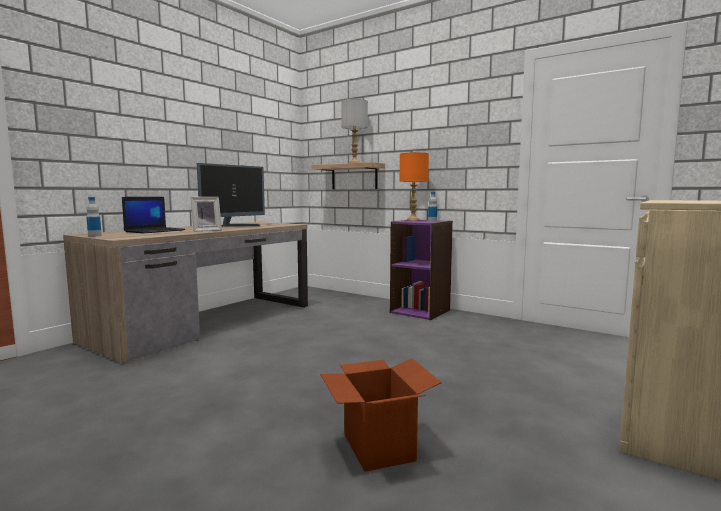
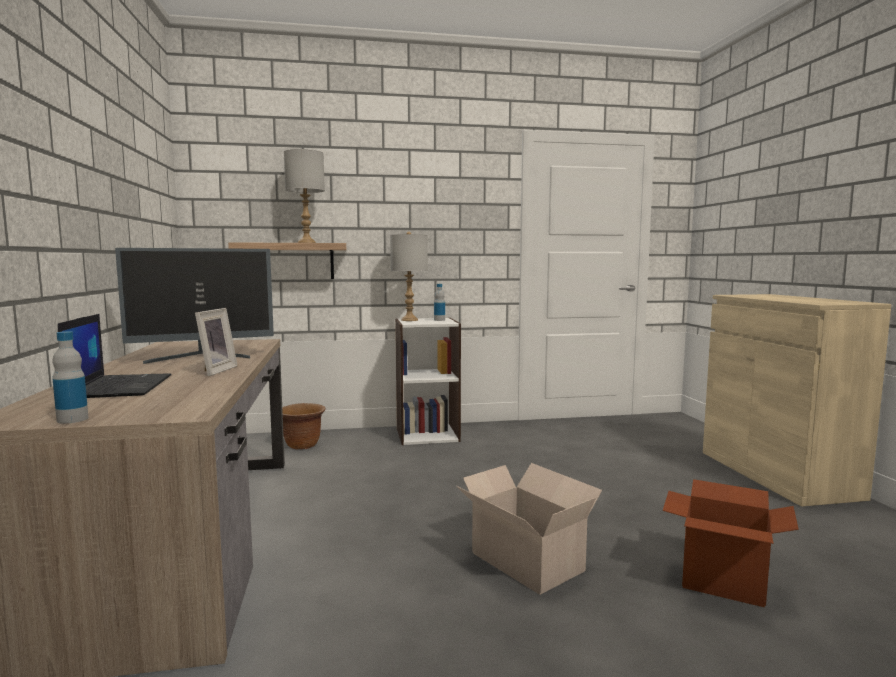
camera: 45 degrees left, 0 degrees up
monitor [197,163,265,227] -> monitor turned 75 degrees clockwise [115,248,274,364]
purple bookcase [390,220,453,320] -> white bookcase [395,318,461,445]
orange table lamp [399,151,429,221] -> grey table lamp [390,232,428,321]
none -> brown planter [282,403,326,449]
none -> cardboard box [456,463,602,595]

